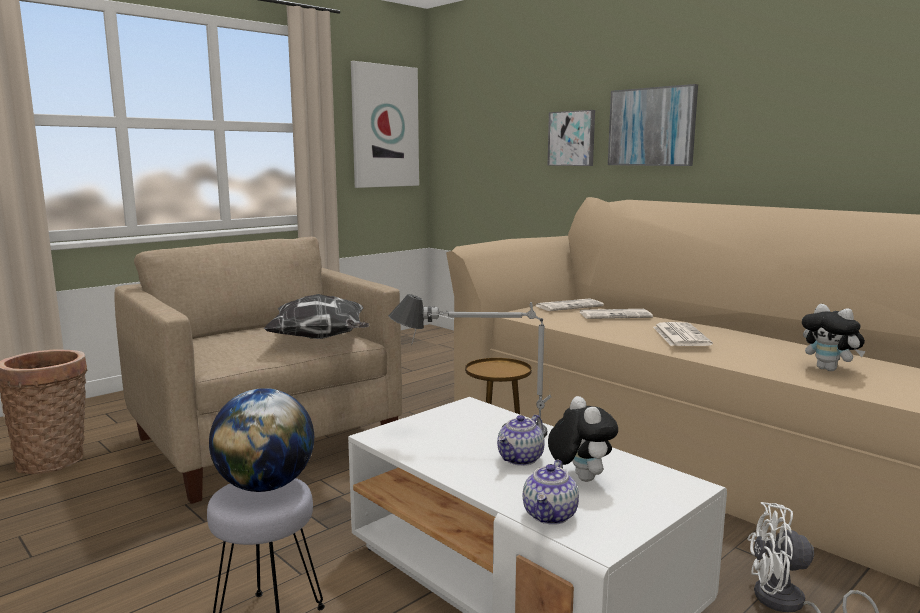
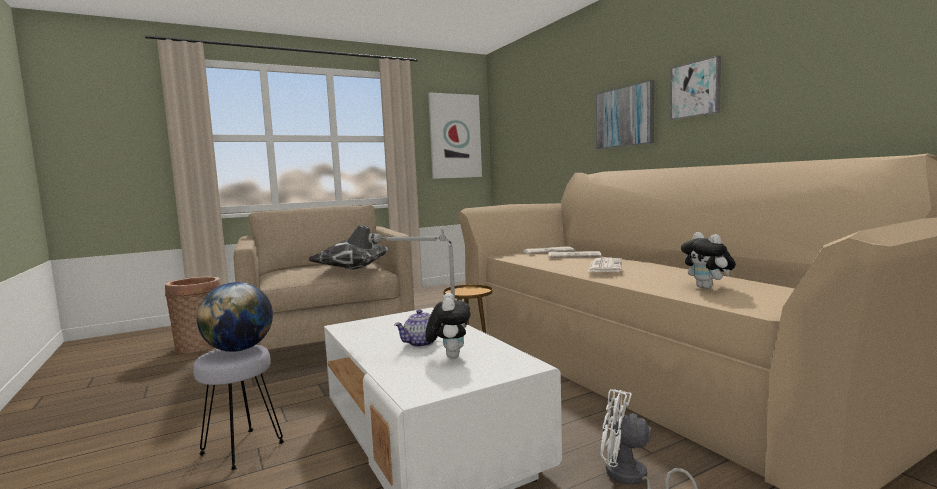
camera: 15 degrees right, 5 degrees down
teapot [523,459,579,525] -> none
picture [548,110,595,166] -> picture moved to [670,55,721,120]

